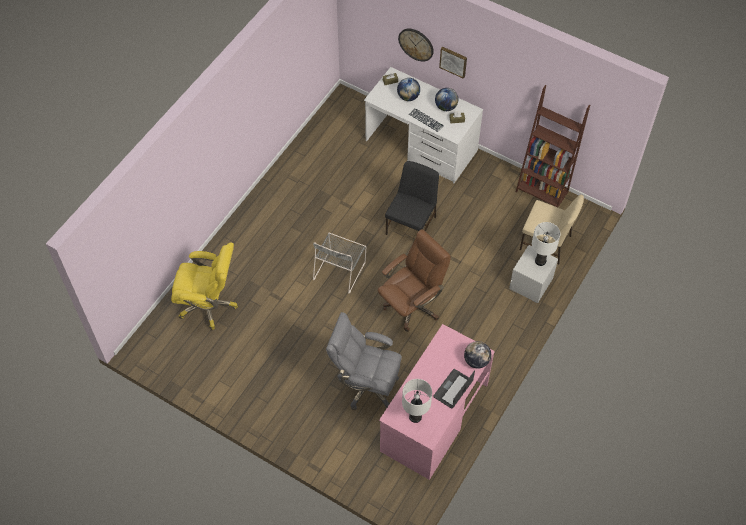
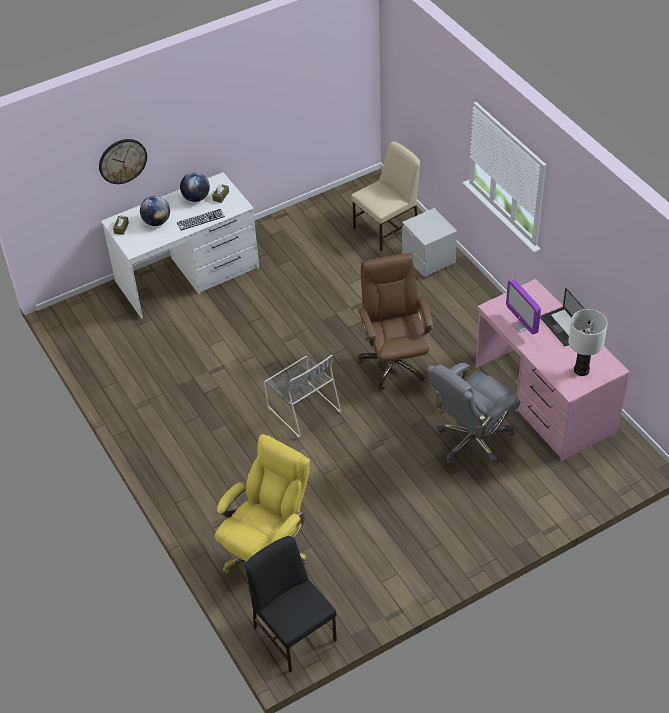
camera: 60 degrees left, 10 degrees down
black chair [385,161,439,235] -> black chair moved to [245,536,337,672]
picture [439,47,467,79] -> none
globe [464,341,491,369] -> none
brown bookcase [516,85,590,207] -> none
white table lamp [532,222,560,266] -> none
none -> monitor [506,279,541,334]

